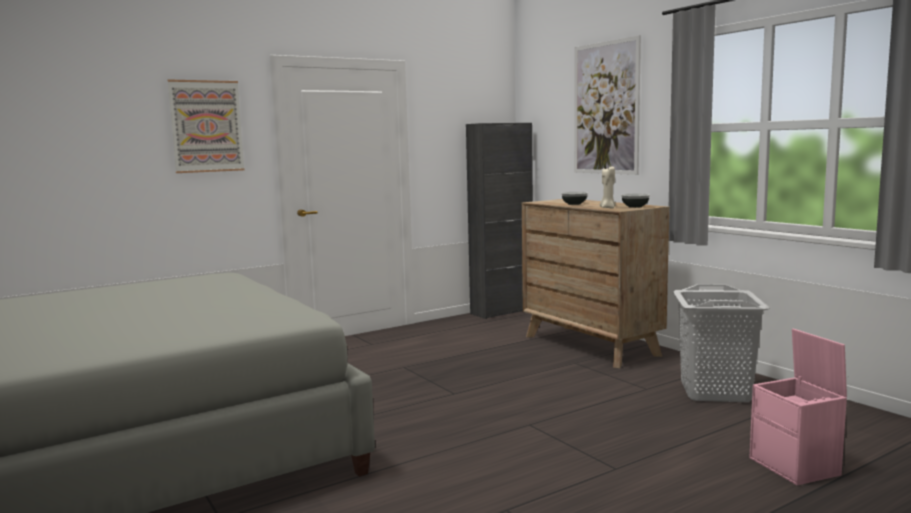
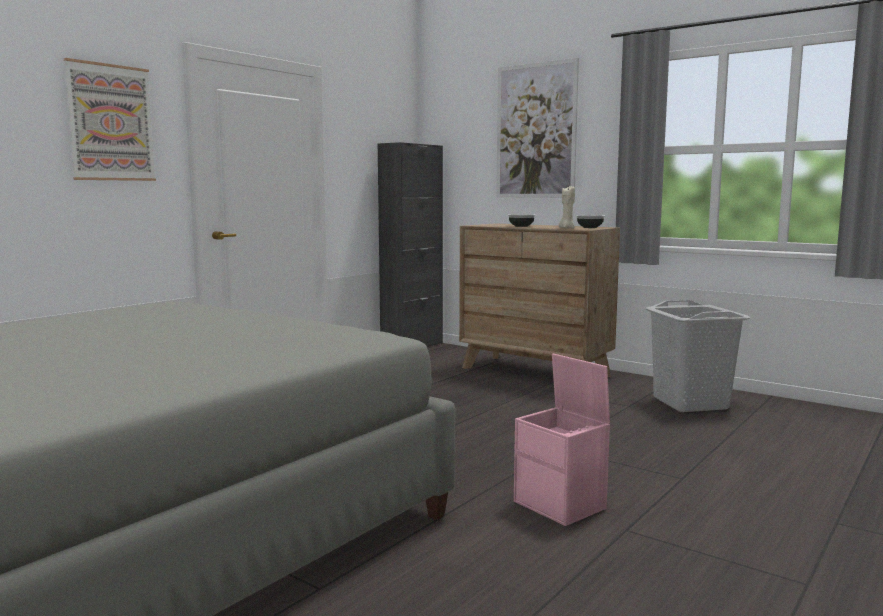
camera: 20 degrees left, 0 degrees up
pink storage box [749,329,847,485] -> pink storage box moved to [514,354,610,526]

